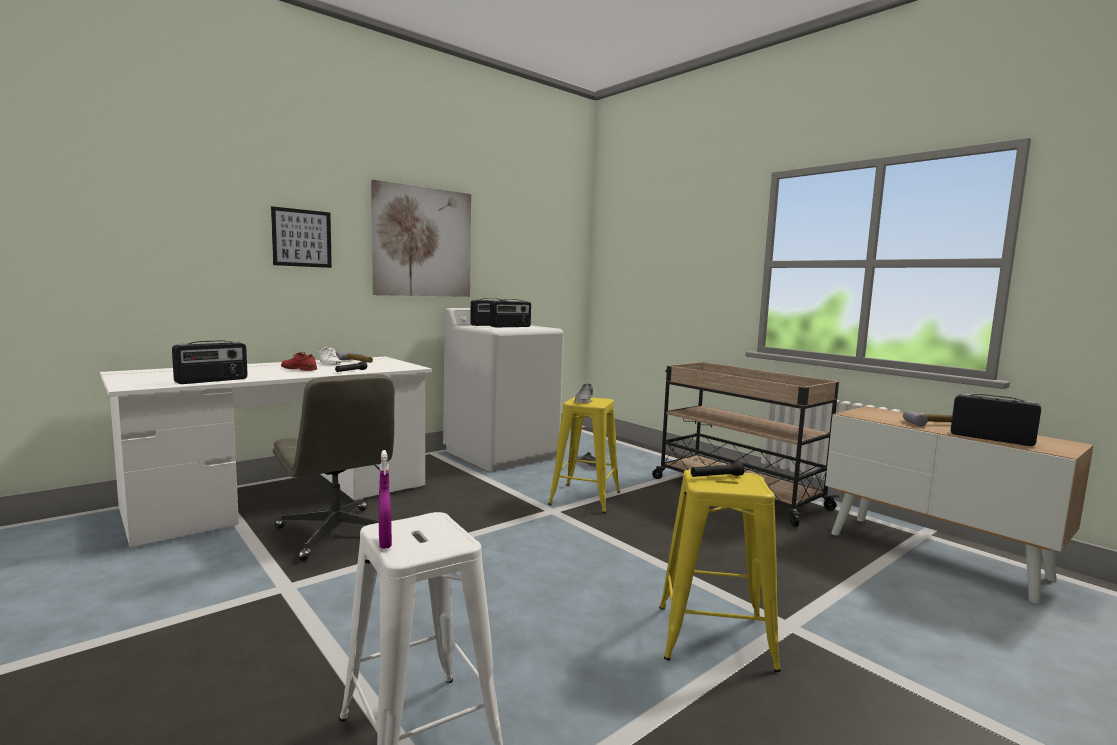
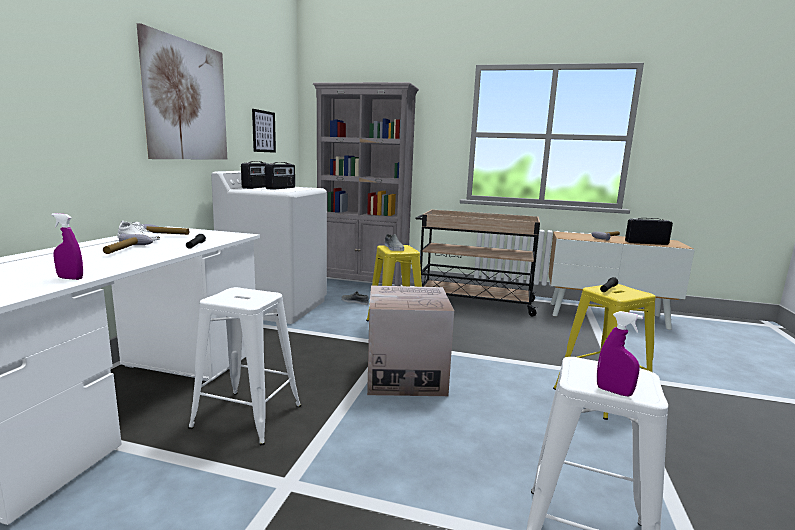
camera: 35 degrees left, 5 degrees up
radio [172,340,248,384] -> purple spray bottle [51,213,83,280]
picture [271,206,332,268] -> picture moved to [252,109,276,153]
grey office chair [273,374,395,561] -> white stool [188,287,301,445]
red shoe [281,352,317,371] -> hammer [103,233,153,254]
none -> grey bookcase [313,82,419,286]
none -> cardboard box [367,285,454,396]

